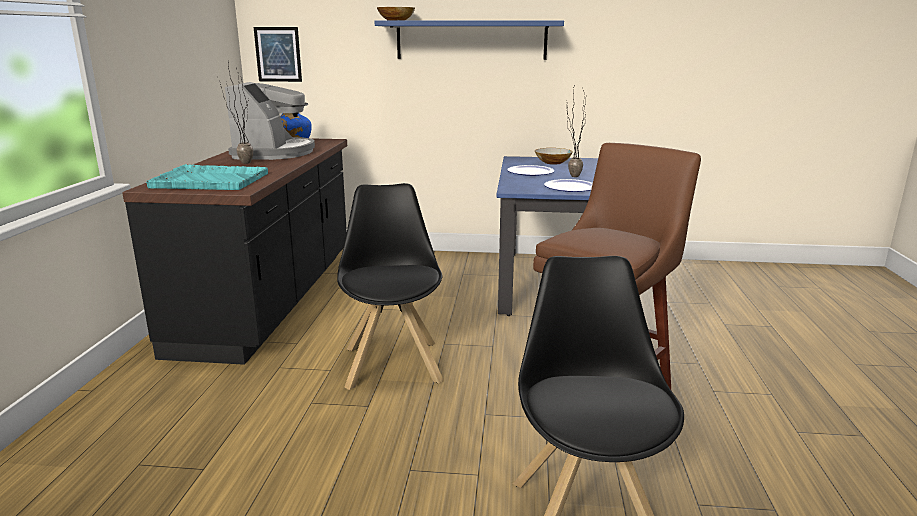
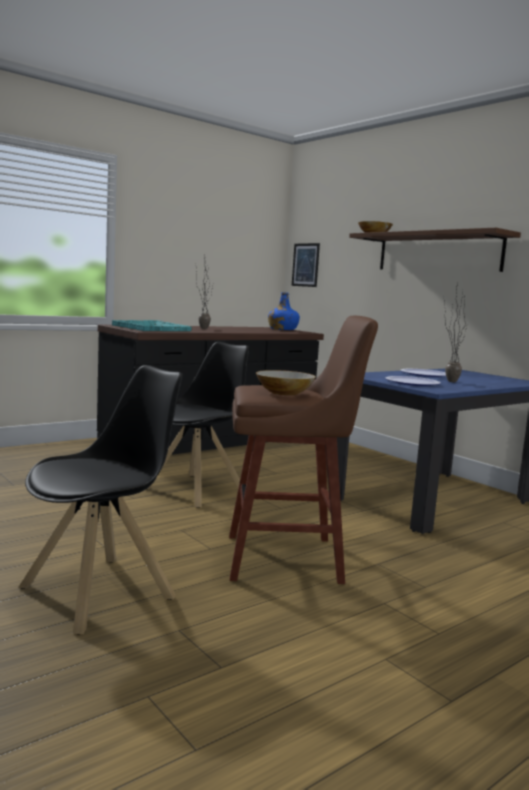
camera: 45 degrees right, 10 degrees down
coffee machine [225,82,315,160] -> none
blue shelf [374,21,564,60] -> brown shelf [349,228,521,272]
bowl [535,148,573,165] -> bowl moved to [256,370,316,396]

